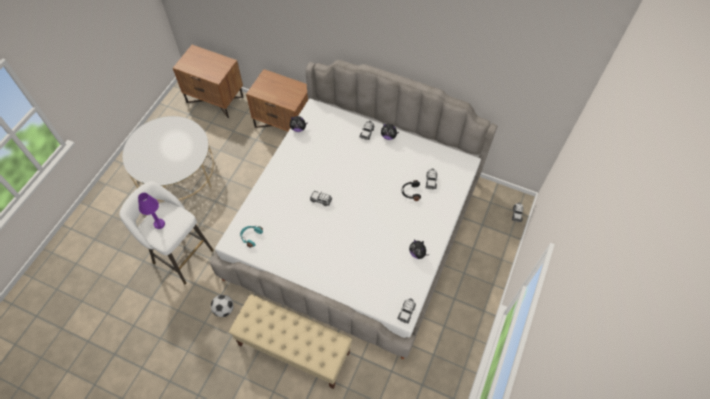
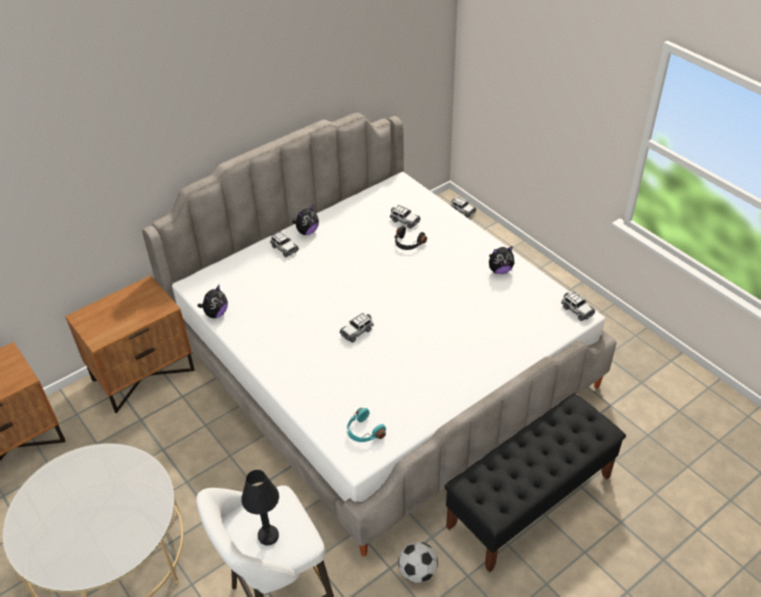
camera: 60 degrees left, 15 degrees down
purple table lamp [138,193,165,229] -> black table lamp [241,470,279,546]
beige bench [229,294,352,389] -> black bench [445,393,626,572]

